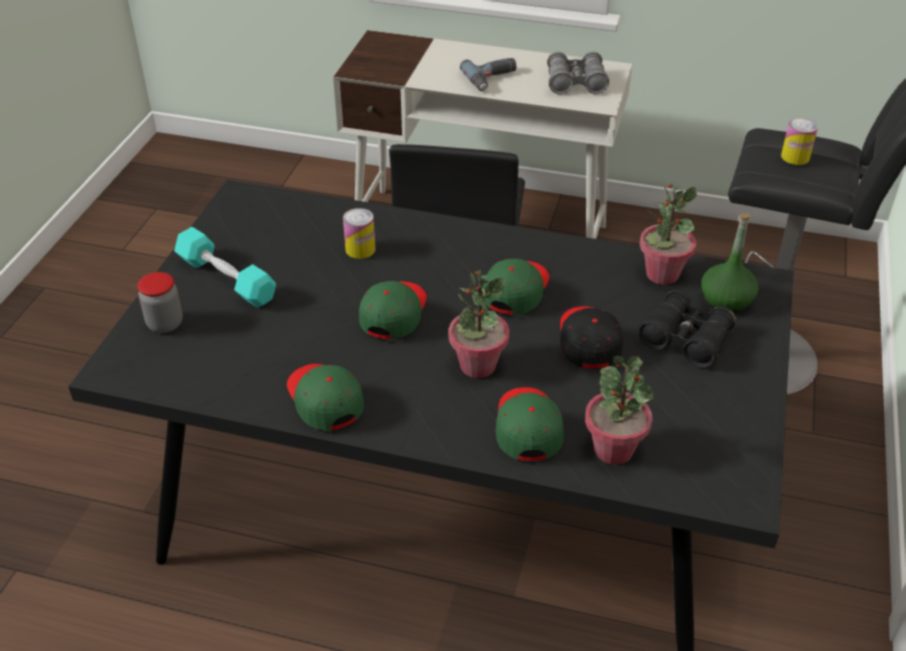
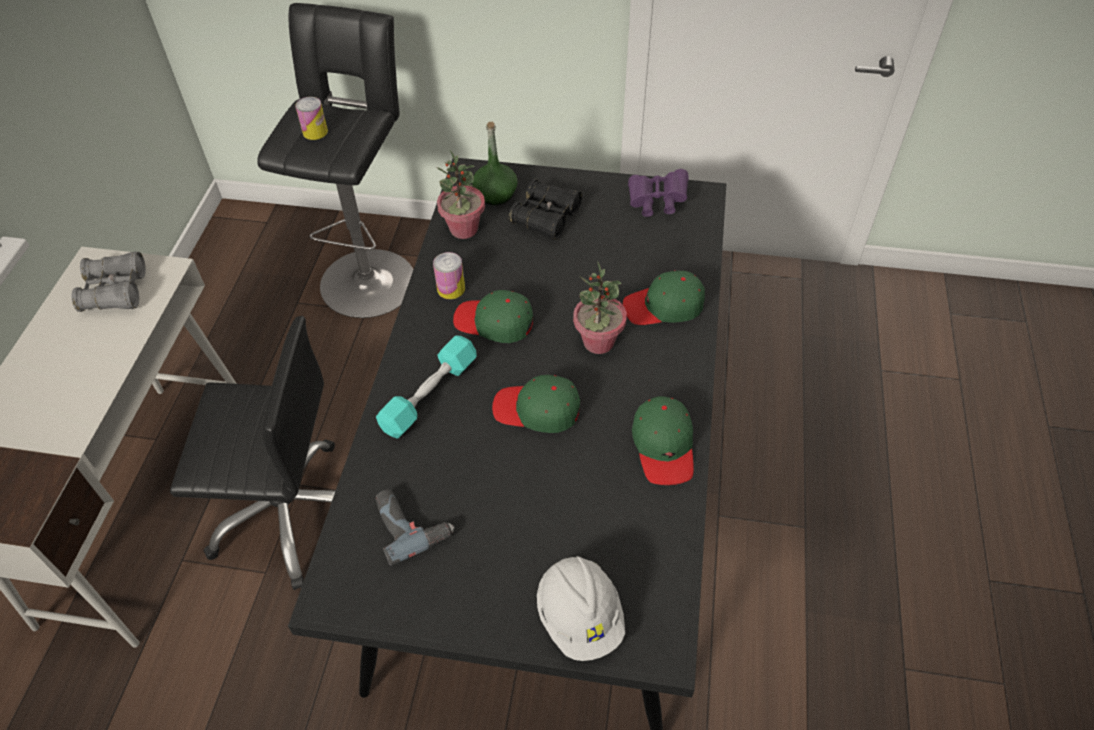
camera: 95 degrees left, 10 degrees up
jar [137,272,183,333] -> white hard hat [537,556,625,661]
turquoise dumbbell [174,227,276,308] -> turquoise dumbbell moved to [376,335,477,439]
green cap [287,364,364,431] -> green cap turned 60 degrees counterclockwise [632,396,694,485]
can [343,208,376,259] -> can moved to [433,252,465,299]
power drill [460,58,517,91] -> power drill moved to [376,490,455,566]
black cap [560,306,623,368] -> none
potted plant [585,356,654,465] -> none
none -> purple binoculars [628,169,689,217]

